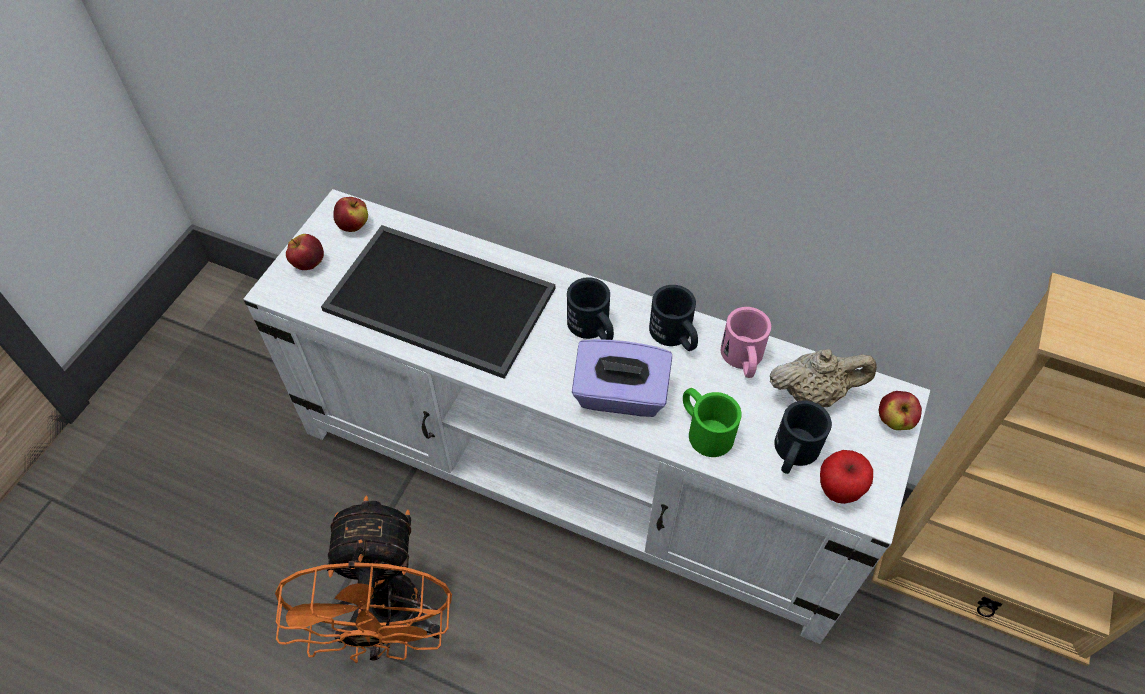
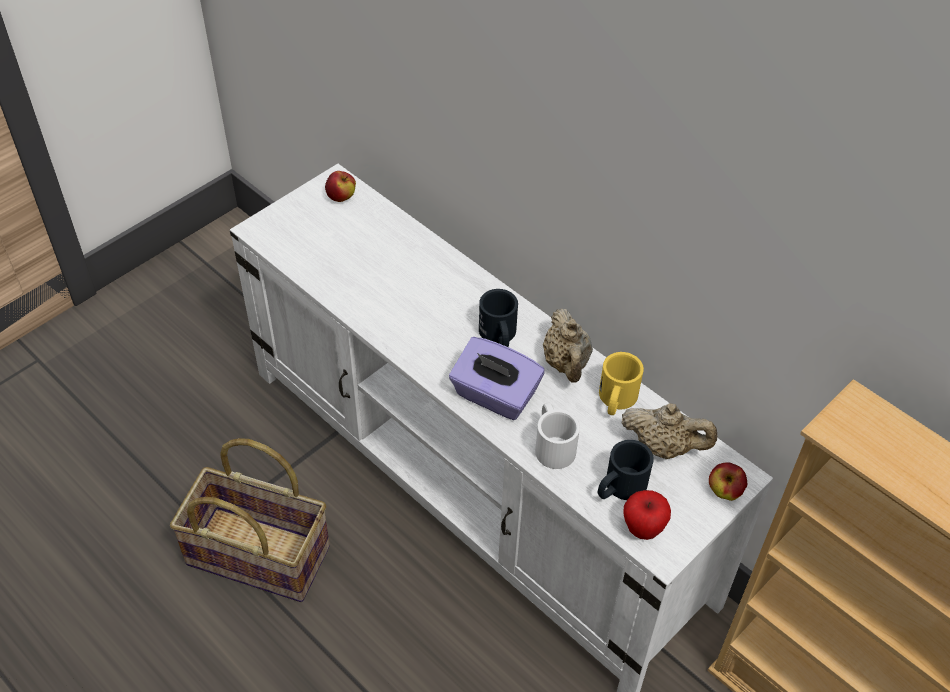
camera: 20 degrees right, 5 degrees down
orange fan [275,495,452,663] -> basket [170,438,330,602]
apple [286,234,324,270] -> none
tray [321,225,555,379] -> none
black mug [649,285,698,351] -> beige teapot [543,308,593,383]
green mug [683,388,742,457] -> white mug [535,403,580,469]
pink mug [721,307,771,378] -> yellow mug [599,352,644,415]

